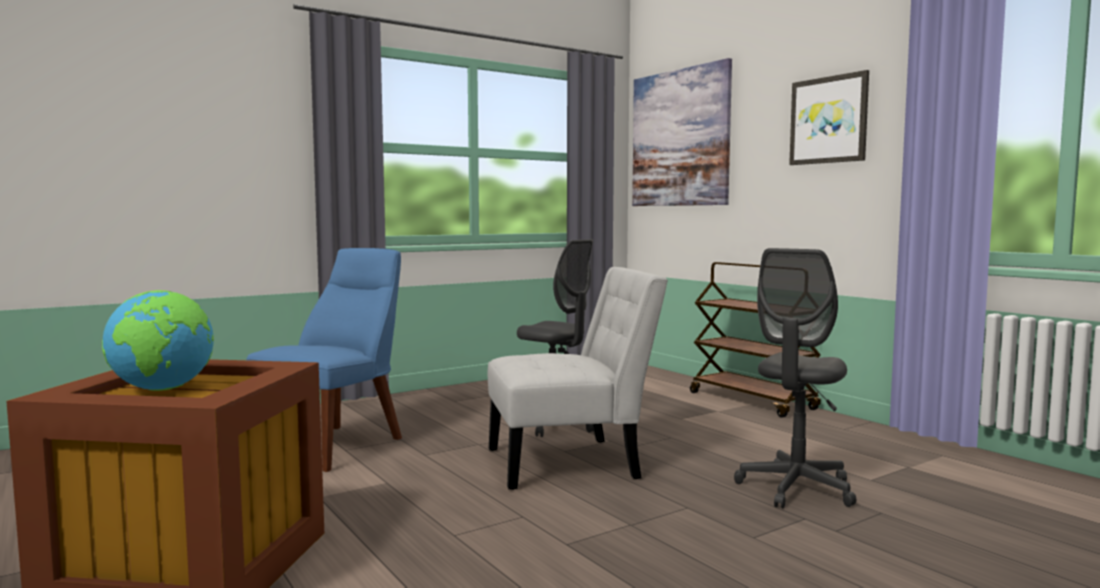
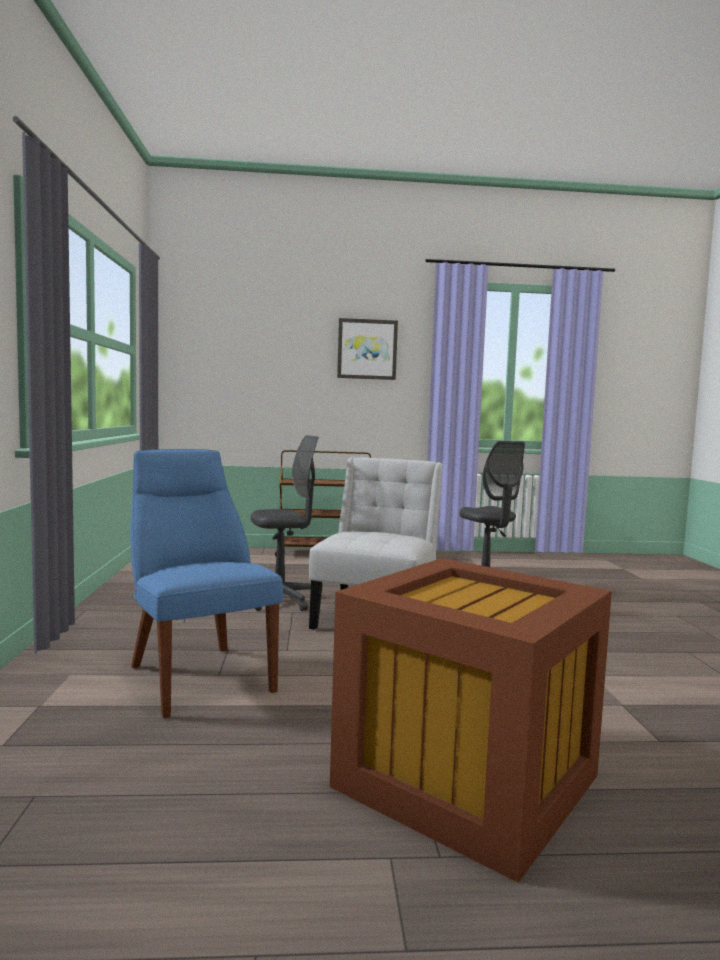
camera: 60 degrees left, 0 degrees up
globe [102,290,214,391] -> none
picture [632,58,732,206] -> none

